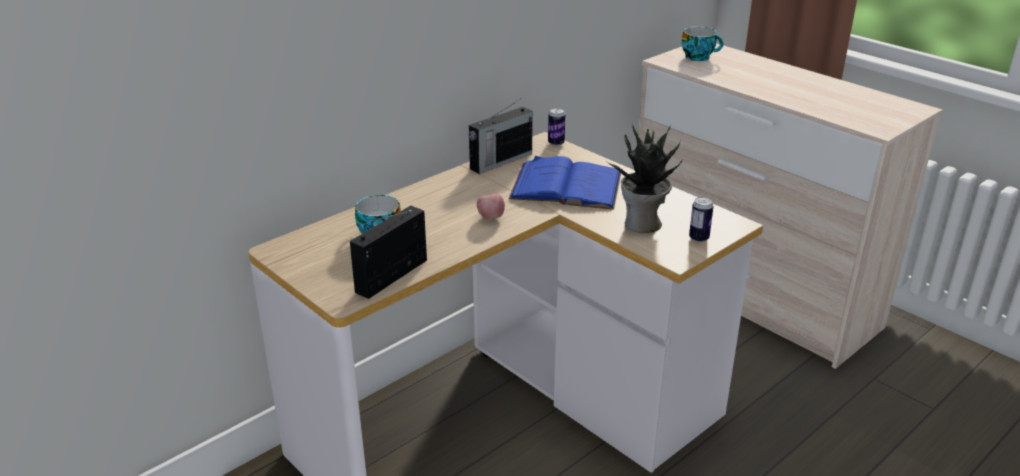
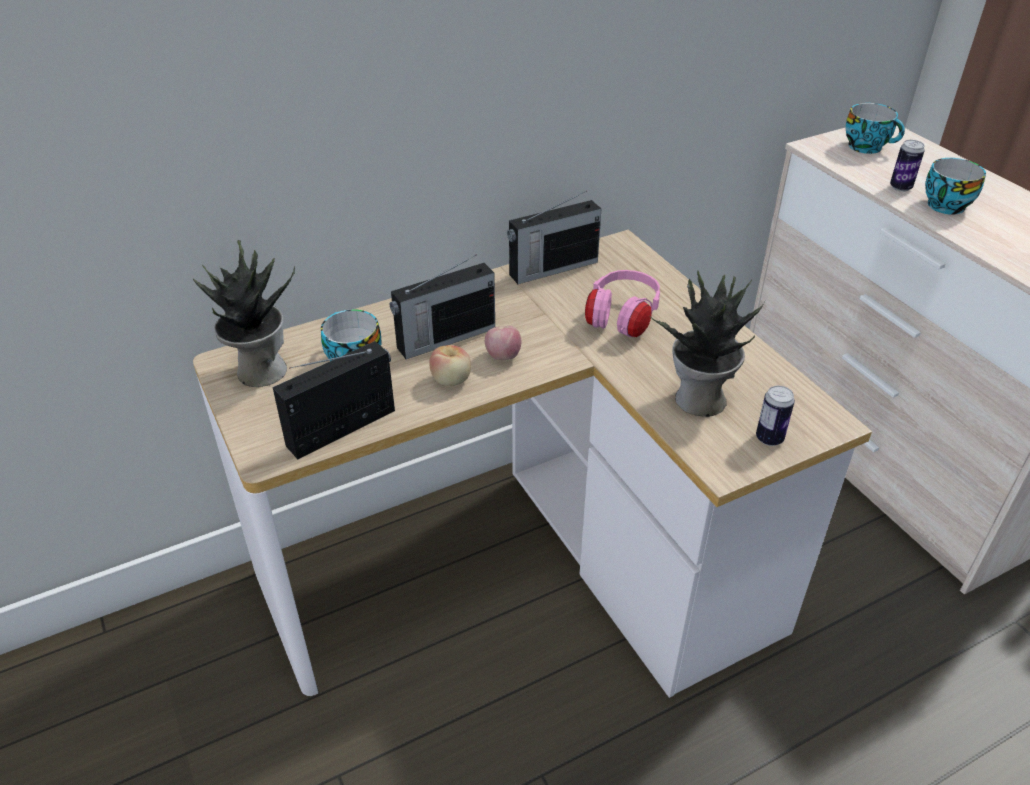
camera: 15 degrees right, 10 degrees up
blue book [509,156,621,210] -> pink headphones [585,270,660,338]
can [548,108,565,146] -> can moved to [890,140,925,192]
none -> potted plant [193,240,295,387]
none -> radio [390,254,495,359]
none -> apple [429,345,471,386]
none -> cup [925,158,986,215]

